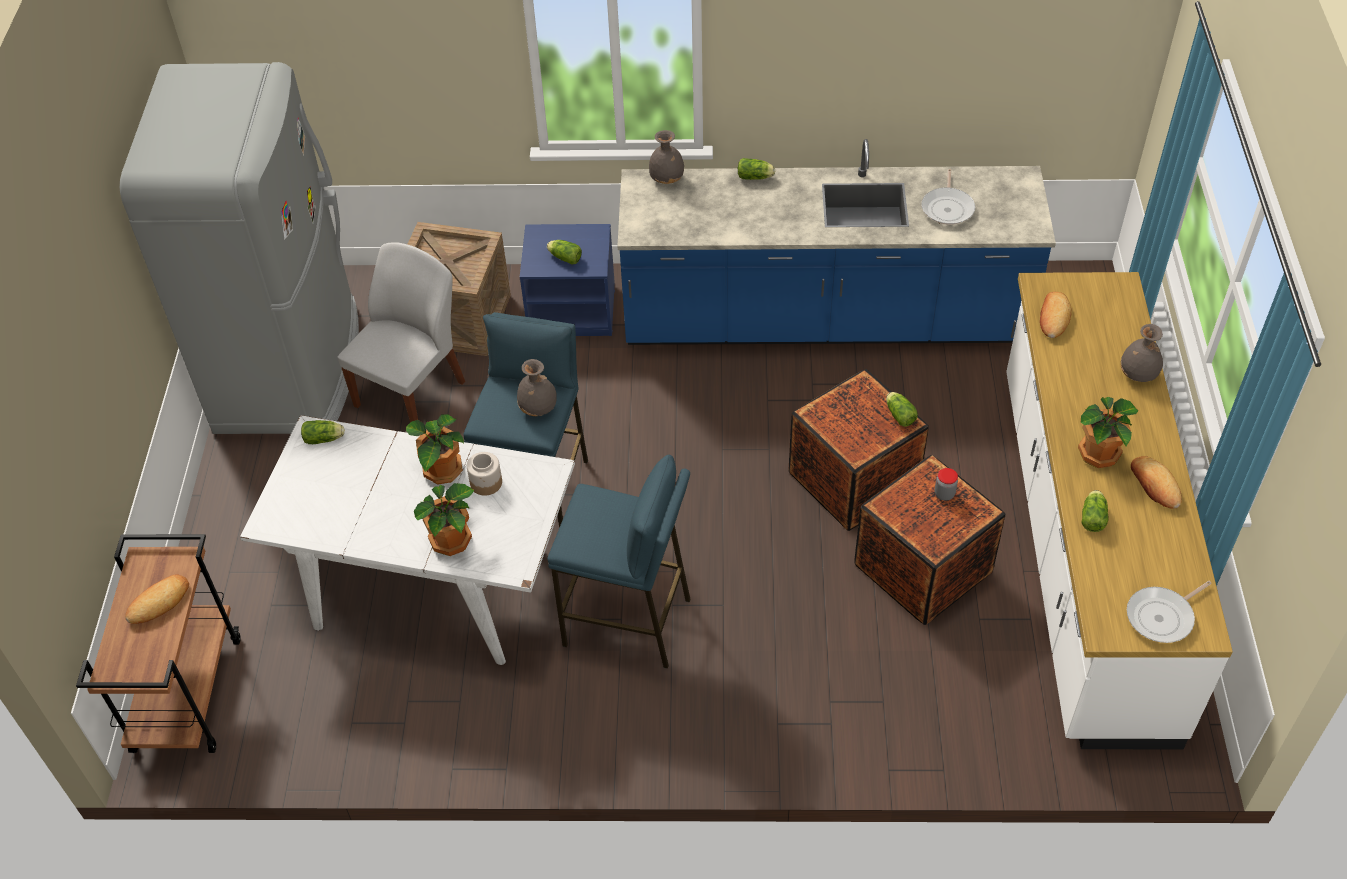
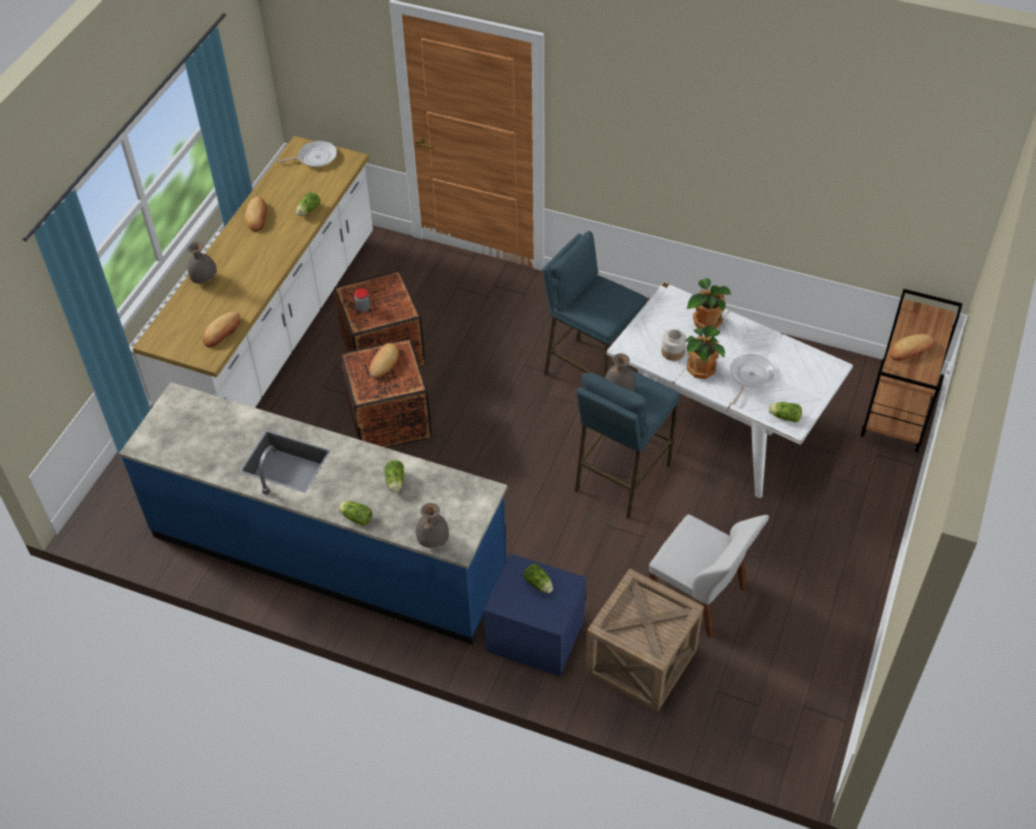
camera: 160 degrees left, 0 degrees up
grey fridge [120,62,359,434] -> none
white chair [338,242,465,423] -> white chair turned 105 degrees counterclockwise [649,514,769,638]
lettuce [886,392,918,427] -> lettuce moved to [385,460,404,493]
frying pan [921,169,975,225] -> frying pan moved to [730,354,775,404]
potted plant [1078,397,1138,468] -> none
none -> bread [369,343,399,377]

